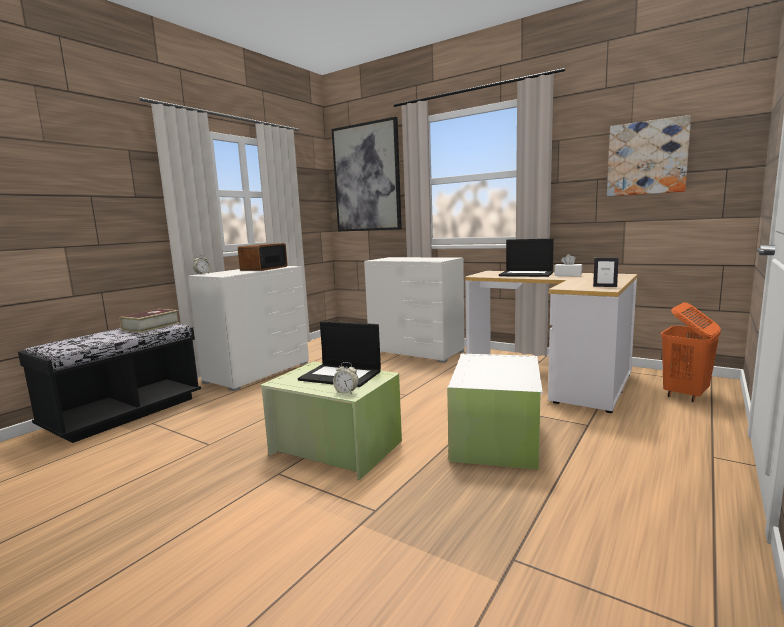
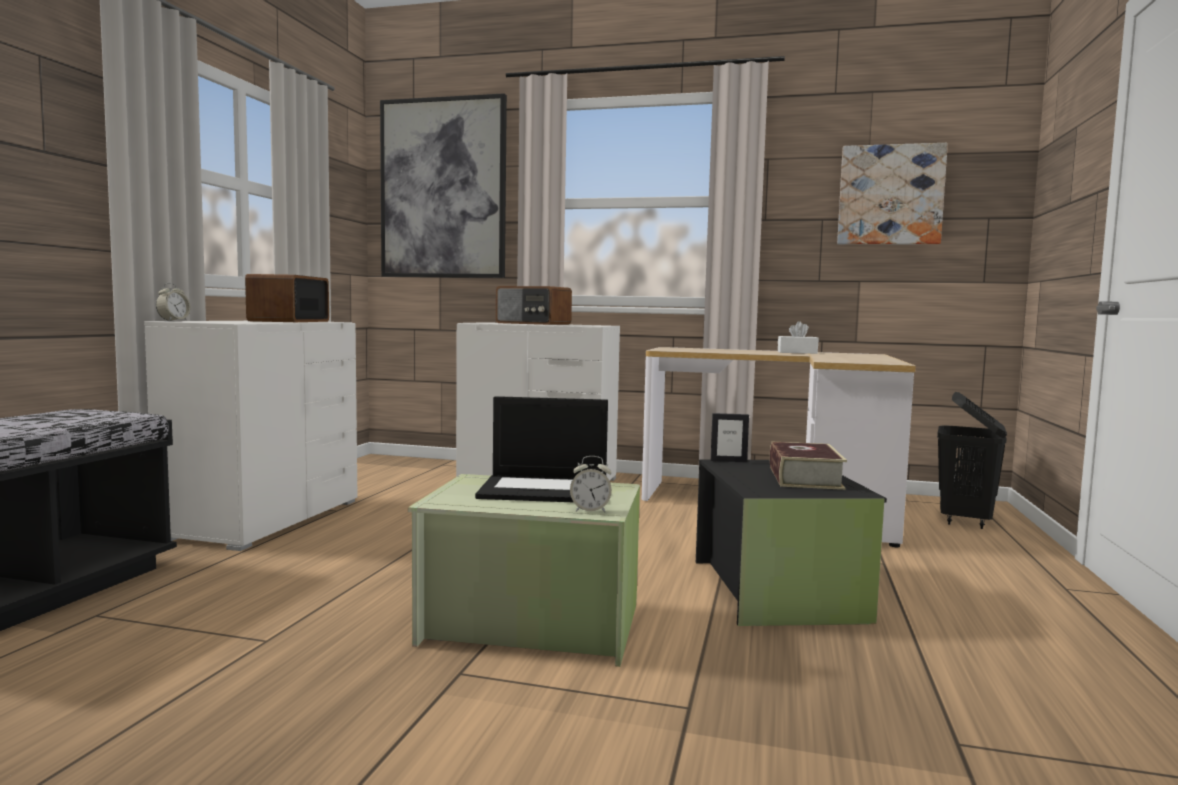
camera: 20 degrees left, 5 degrees down
book [119,309,180,333] -> book moved to [769,442,847,490]
white storage box [447,354,543,470] -> black storage box [696,459,887,626]
laptop [499,239,554,277] -> none
picture frame [593,258,619,287] -> picture frame moved to [711,413,749,462]
orange laundry basket [661,302,721,402] -> black laundry basket [937,392,1007,529]
none -> radio [496,286,572,325]

